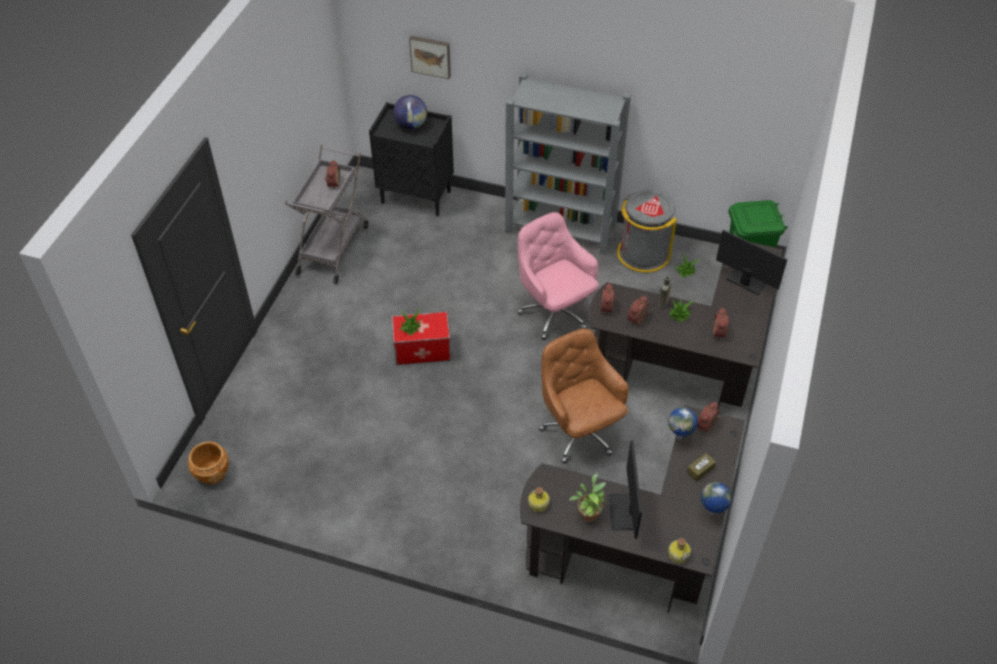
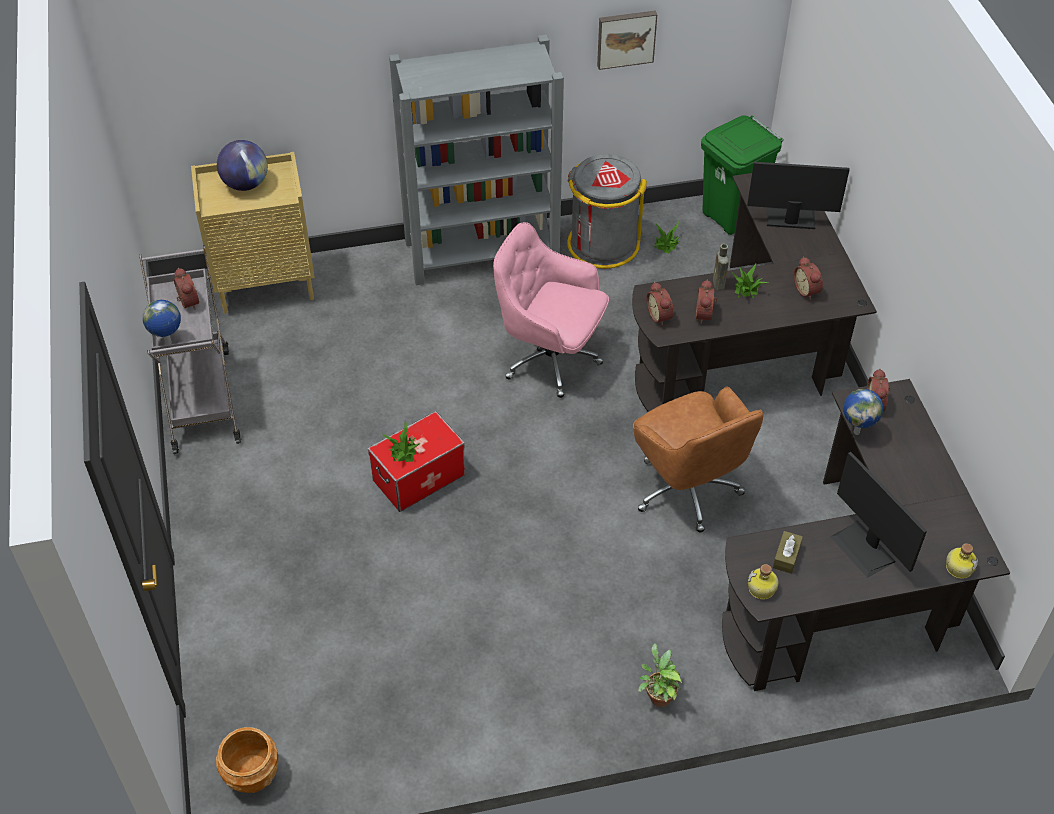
camera: 30 degrees left, 0 degrees up
black cabinet [369,102,454,216] -> beige cabinet [191,152,315,313]
picture [409,36,451,79] -> picture moved to [597,10,657,70]
brown office chair [539,328,628,463] -> brown office chair turned 150 degrees counterclockwise [633,386,763,532]
potted plant [569,473,606,522] -> potted plant moved to [638,643,682,707]
brown tissue box [687,453,716,482] -> brown tissue box moved to [773,531,803,574]
globe [701,482,732,515] -> globe moved to [143,300,181,345]

